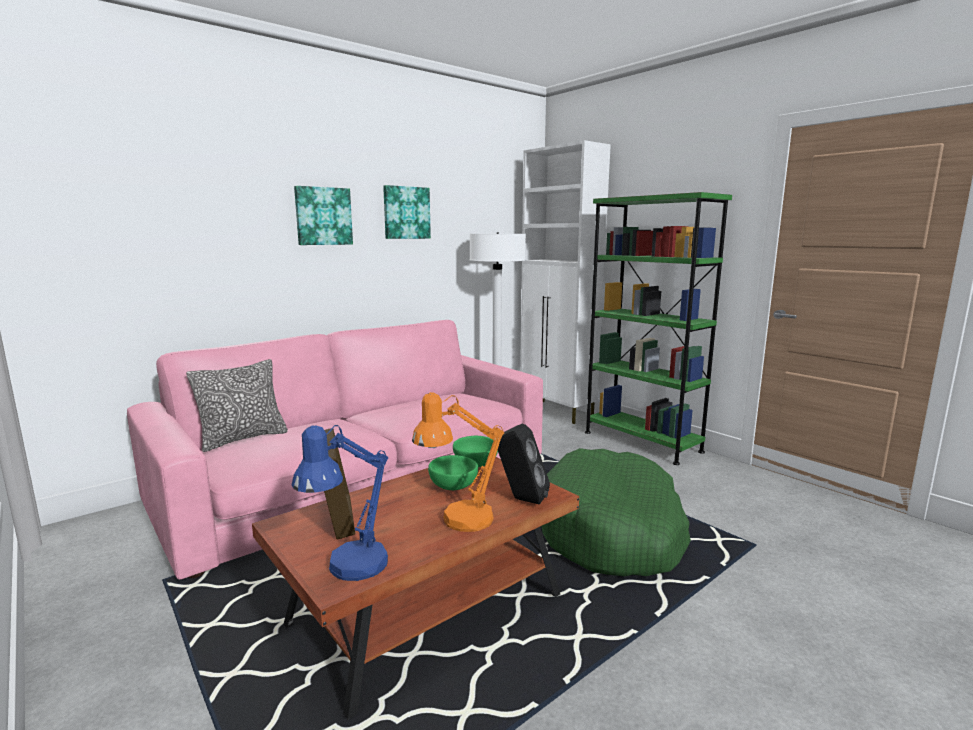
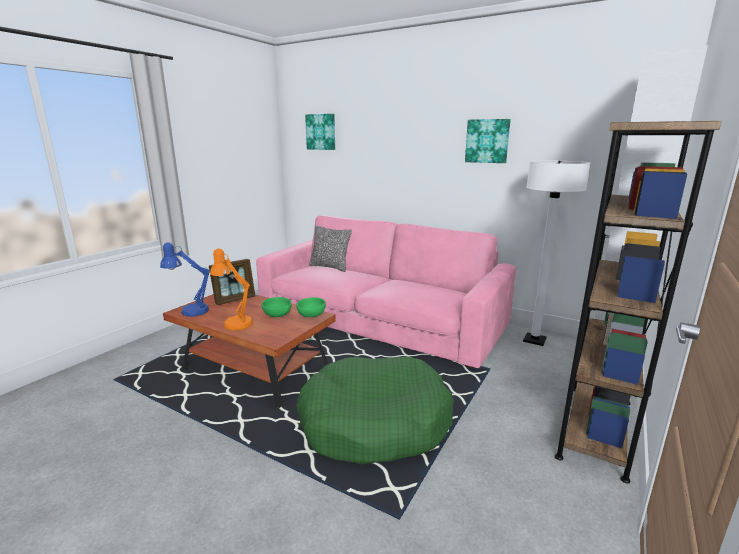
camera: 70 degrees right, 5 degrees up
picture [294,186,353,245] -> picture moved to [305,114,335,150]
black speaker [498,423,550,505] -> none
green bookcase [585,192,732,465] -> brown bookcase [555,121,722,484]

